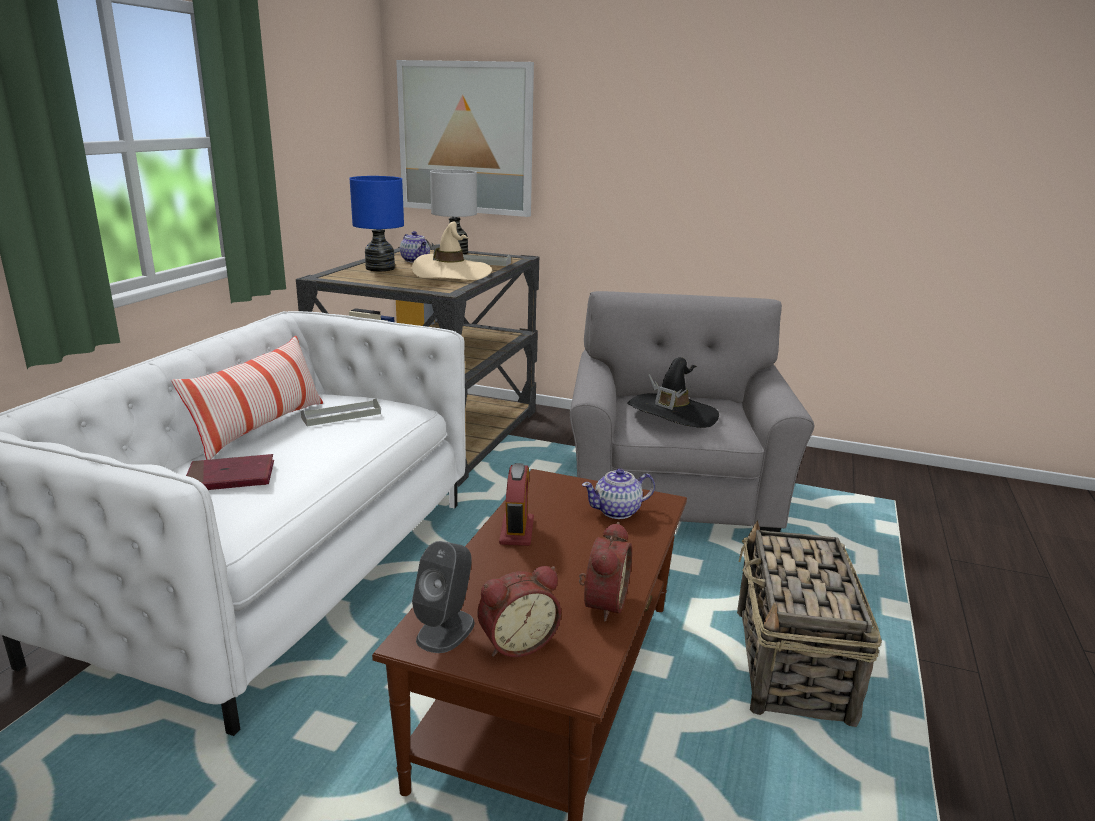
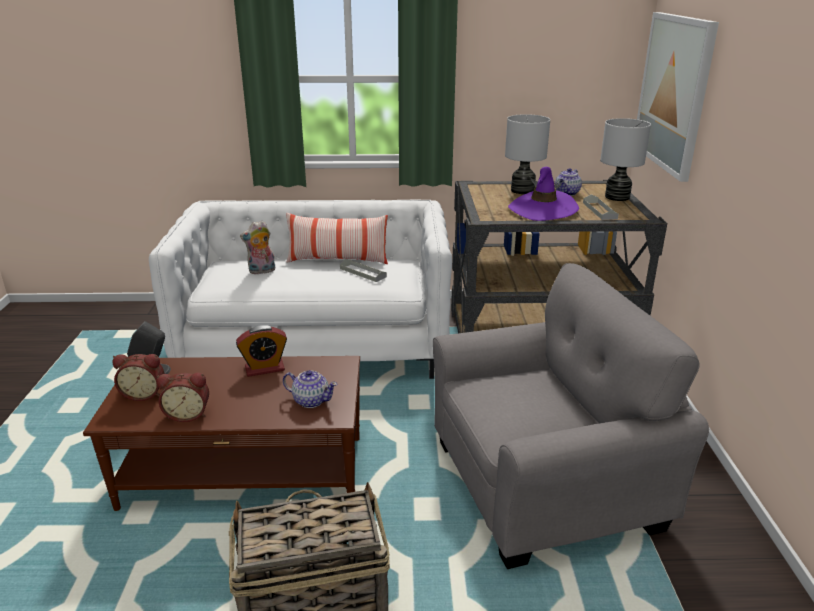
camera: 70 degrees right, 5 degrees up
red book [186,454,274,490] -> plush toy [240,220,275,275]
blue table lamp [350,176,404,271] -> grey table lamp [505,114,550,194]
beige hat [412,221,492,280] -> purple hat [508,167,579,221]
alarm clock [477,566,561,657] -> alarm clock turned 45 degrees counterclockwise [112,354,164,401]
teapot [582,468,655,519] -> teapot turned 150 degrees clockwise [283,370,338,408]
black hat [627,357,719,428] -> none

